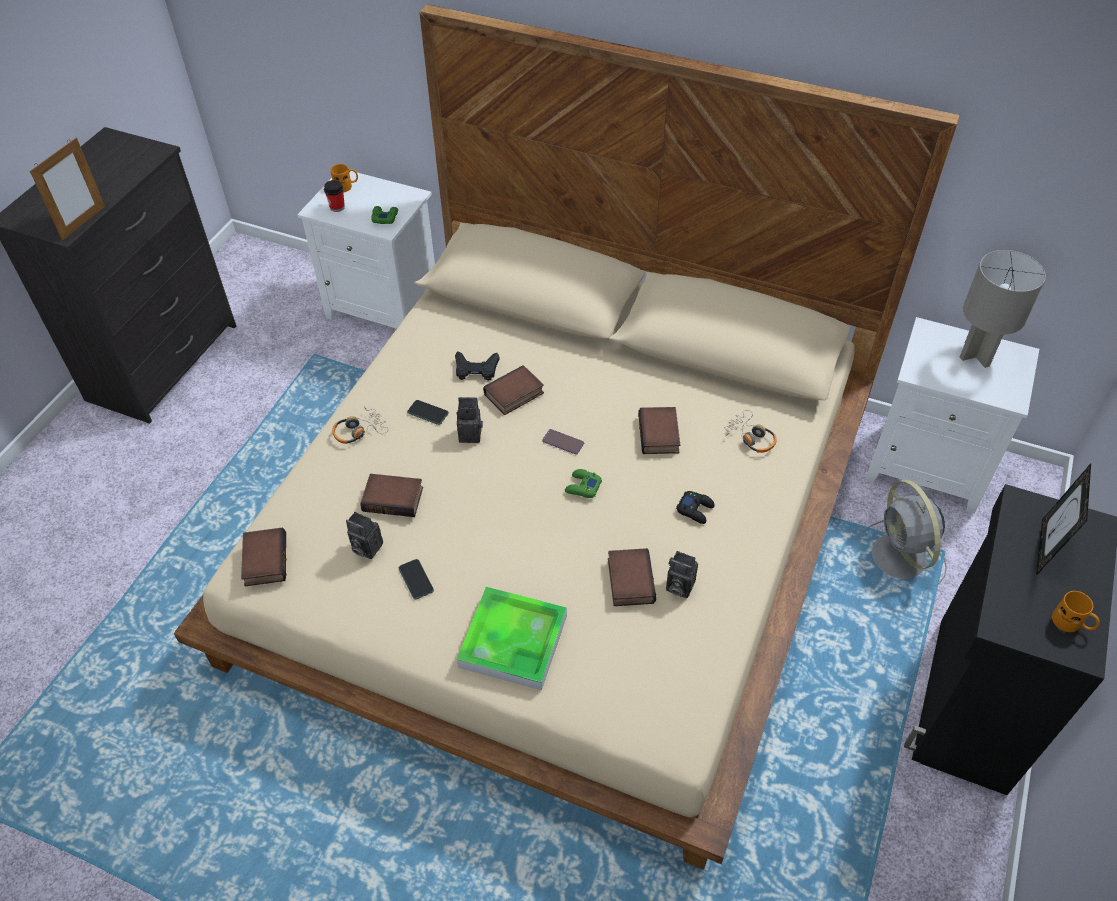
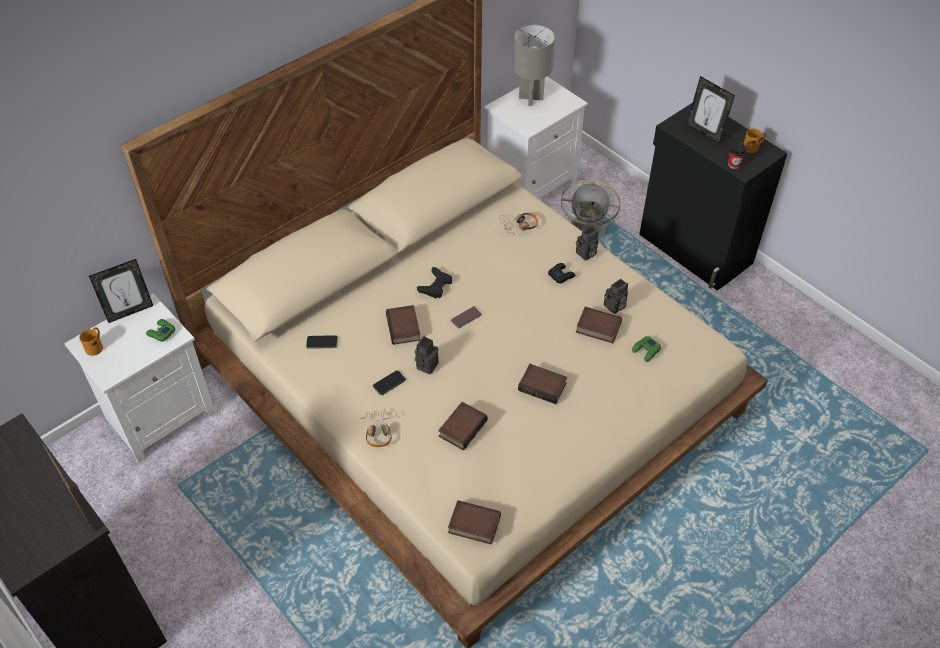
camera: 65 degrees left, 0 degrees up
cup [324,180,345,212] -> cup moved to [728,142,747,169]
camera [346,512,383,559] -> camera moved to [576,226,598,261]
phone [399,559,434,599] -> phone moved to [306,335,338,349]
black game controller [455,351,500,381] -> black game controller moved to [417,267,452,298]
tray [457,587,567,690] -> none
green game controller [565,469,602,498] -> green game controller moved to [632,336,661,362]
book [638,407,680,454] -> book moved to [518,364,567,404]
none -> picture frame [89,259,153,323]

